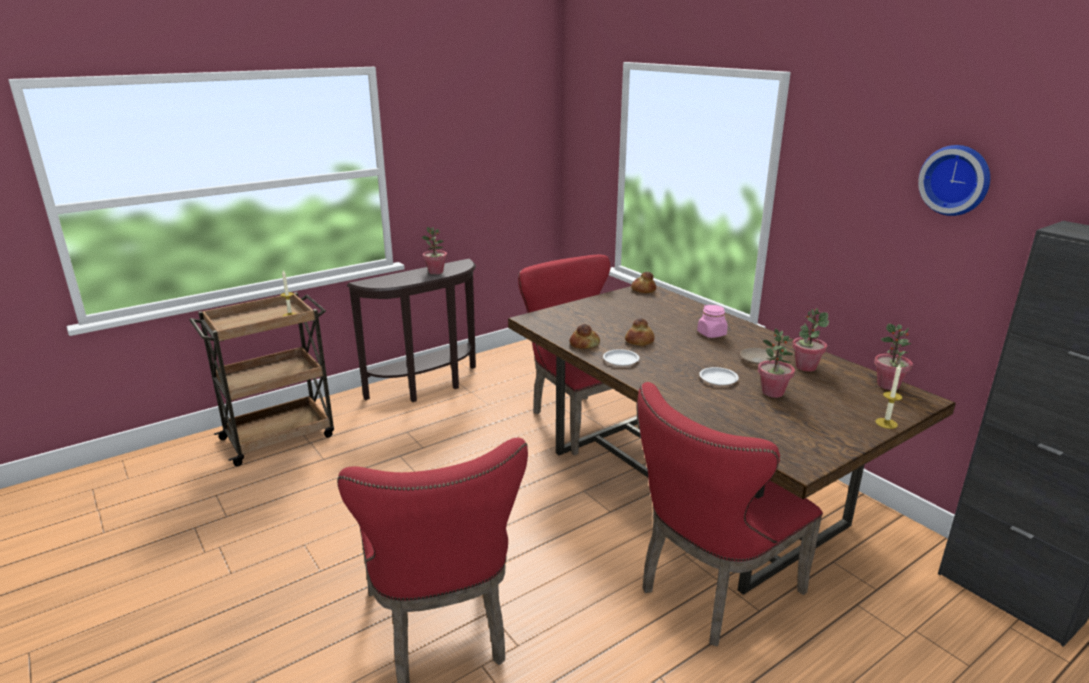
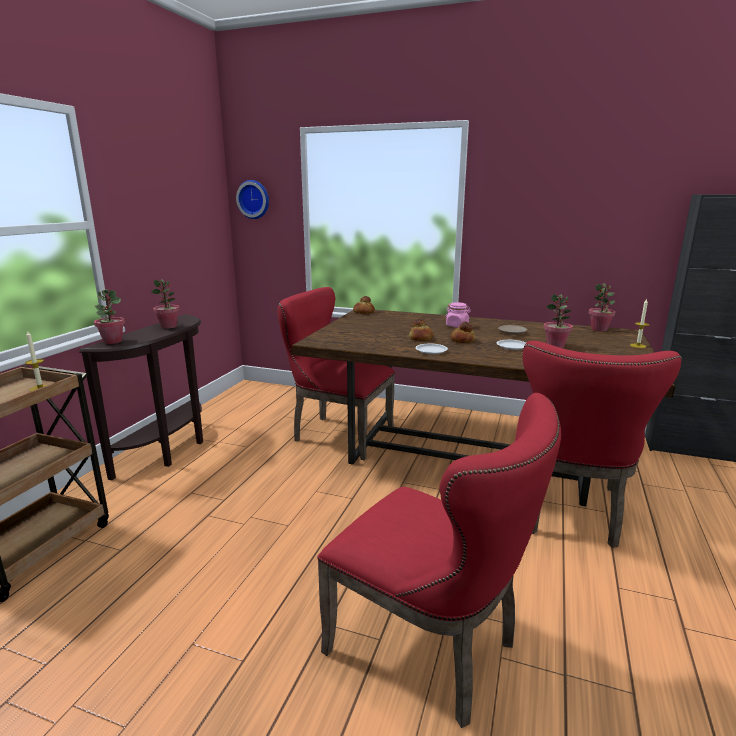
camera: 35 degrees left, 5 degrees down
bread [569,324,600,349] -> bread moved to [451,322,476,343]
potted plant [792,308,829,372] -> potted plant moved to [94,289,125,344]
wall clock [918,145,990,216] -> wall clock moved to [236,180,269,219]

